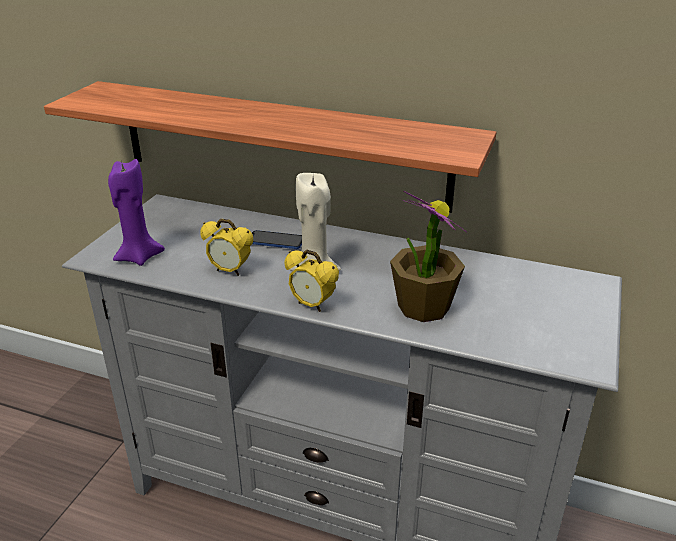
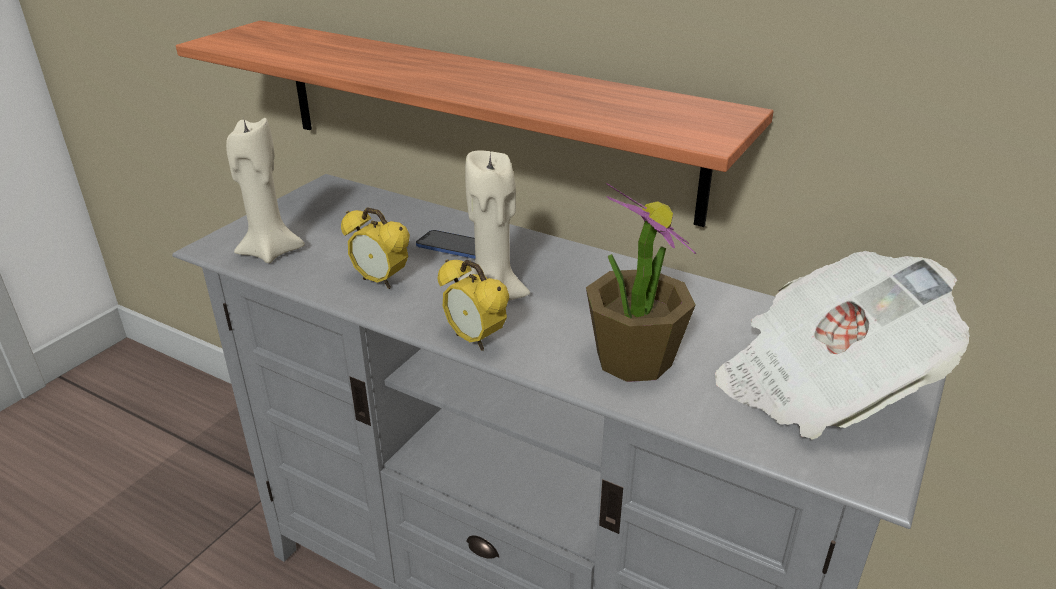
camera: 10 degrees right, 0 degrees up
purple candle [108,159,165,266] -> beige candle [226,116,305,263]
none -> newspaper [715,251,970,440]

